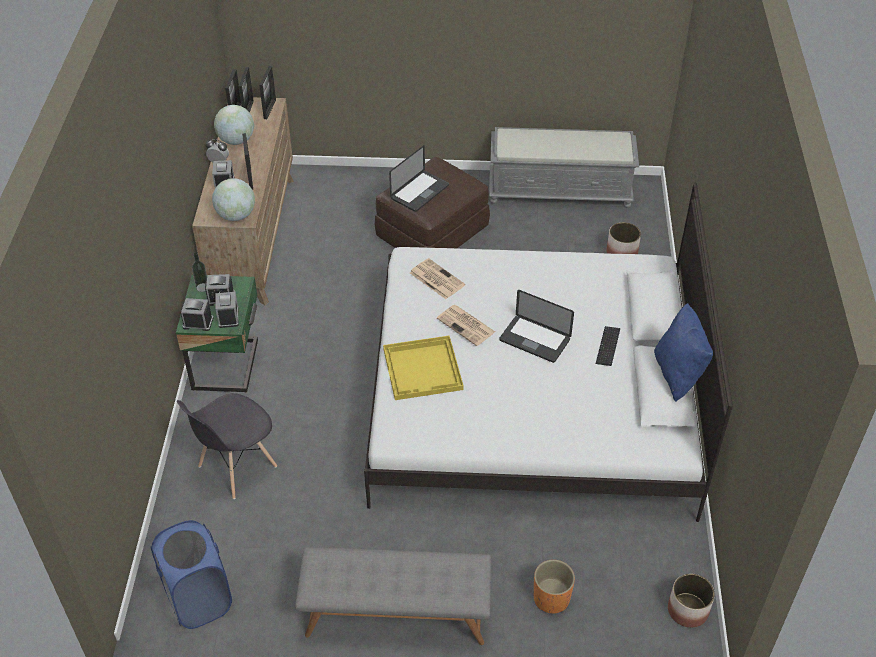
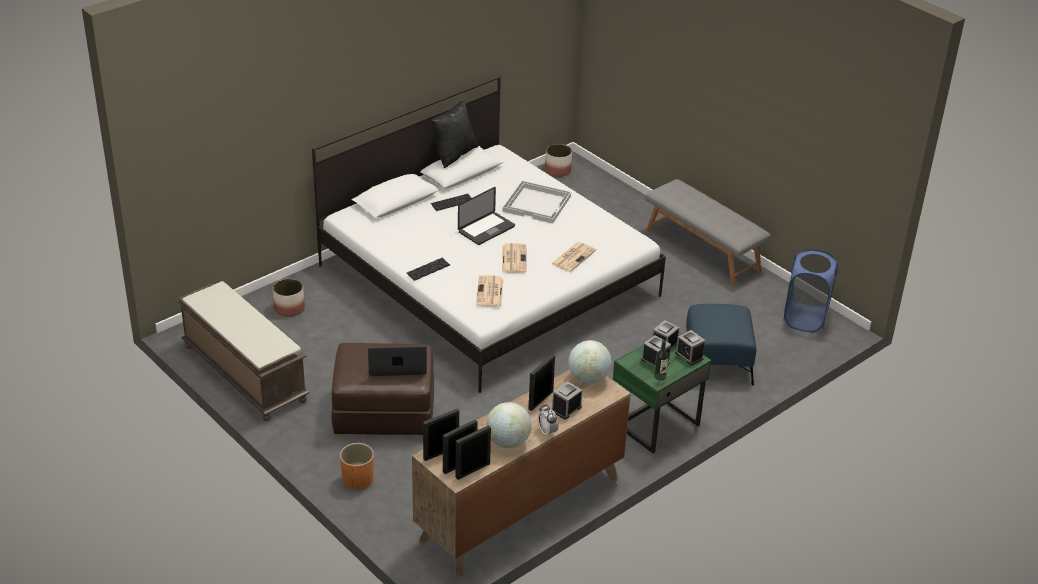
camera: 135 degrees left, 10 degrees down
grey chair [177,393,277,499] -> blue ottoman [686,304,756,385]
yellow tray [383,336,464,400] -> newspaper [551,242,596,272]
grey bench [489,127,639,208] -> brown bench [177,281,309,421]
laptop [499,290,574,363] -> laptop turned 60 degrees clockwise [458,187,515,245]
orange planter [534,559,575,613] -> orange planter moved to [340,443,374,490]
blue pillow [654,303,713,402] -> black pillow [431,100,478,168]
none -> keyboard [407,258,450,281]
none -> white tray [503,181,571,223]

